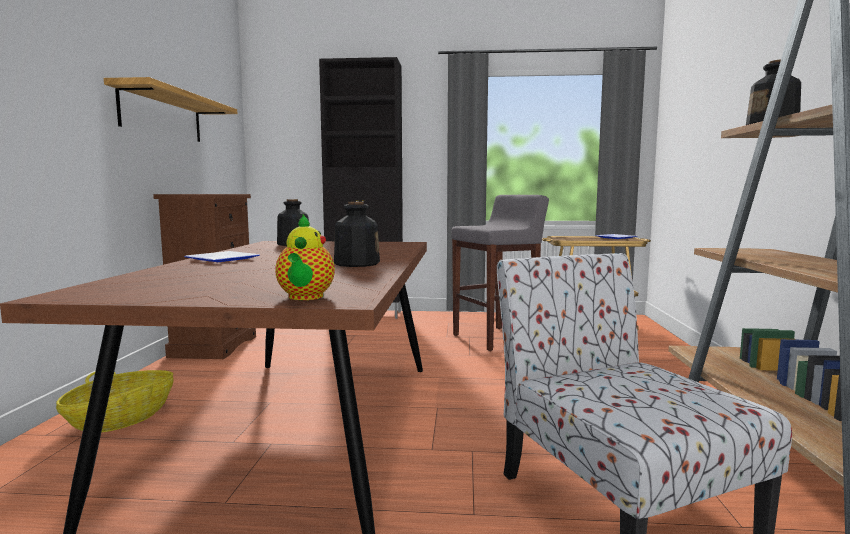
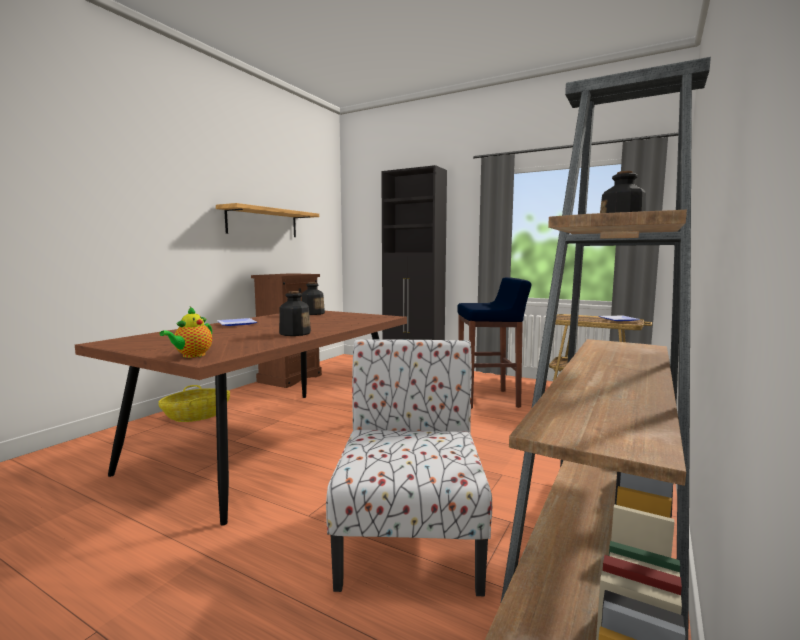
camera: 25 degrees right, 0 degrees up
grey stool [451,195,549,351] -> blue stool [458,277,532,409]

